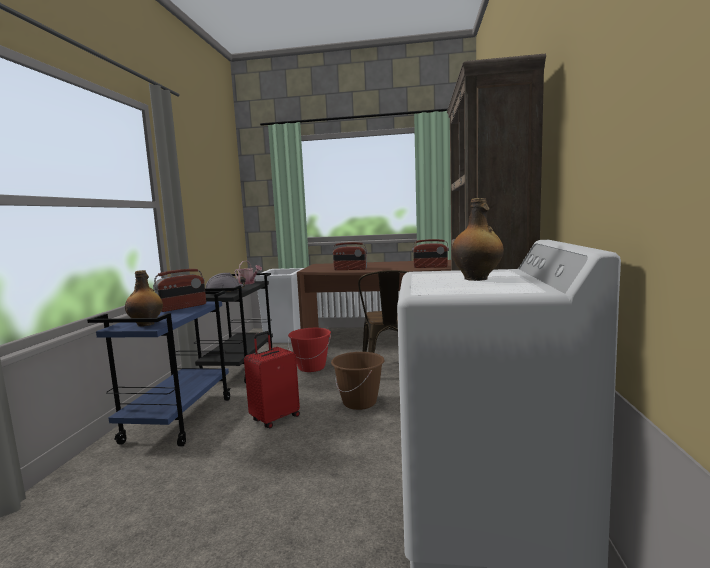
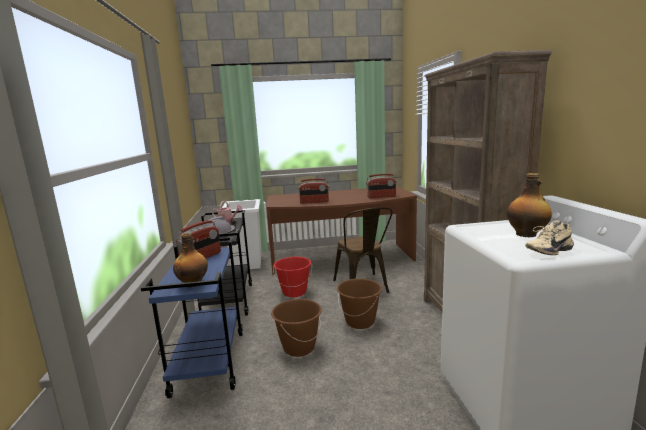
camera: 15 degrees left, 5 degrees up
red suitcase [244,331,300,428] -> brown bucket [271,299,322,357]
none -> beige shoe [526,221,574,255]

